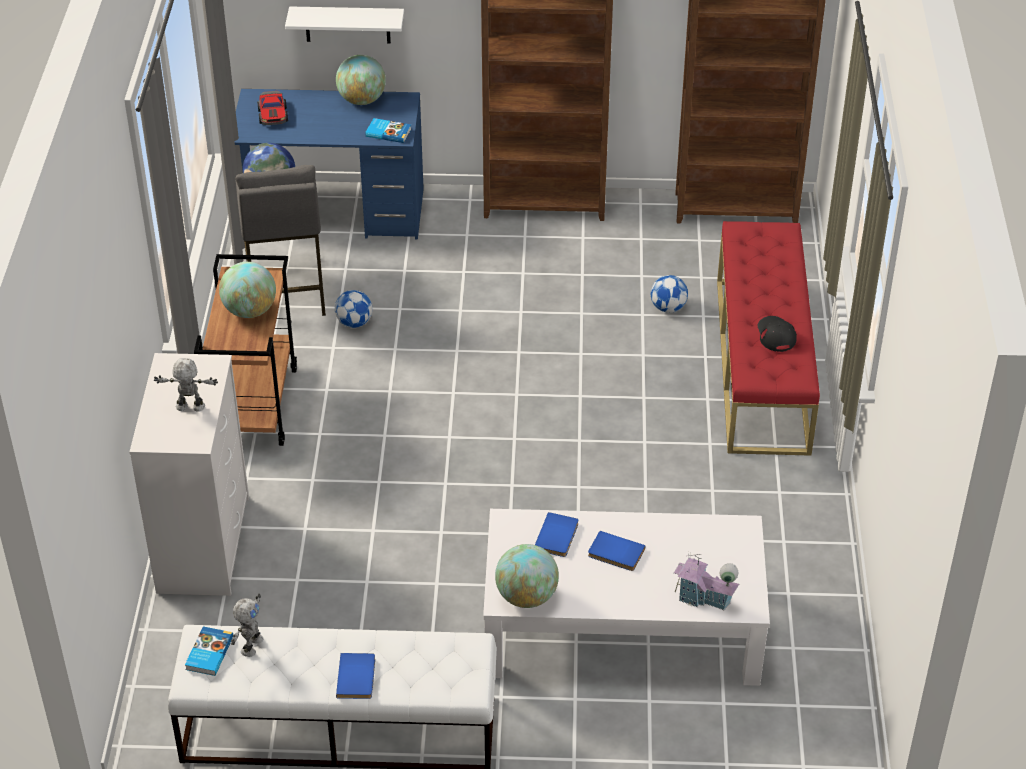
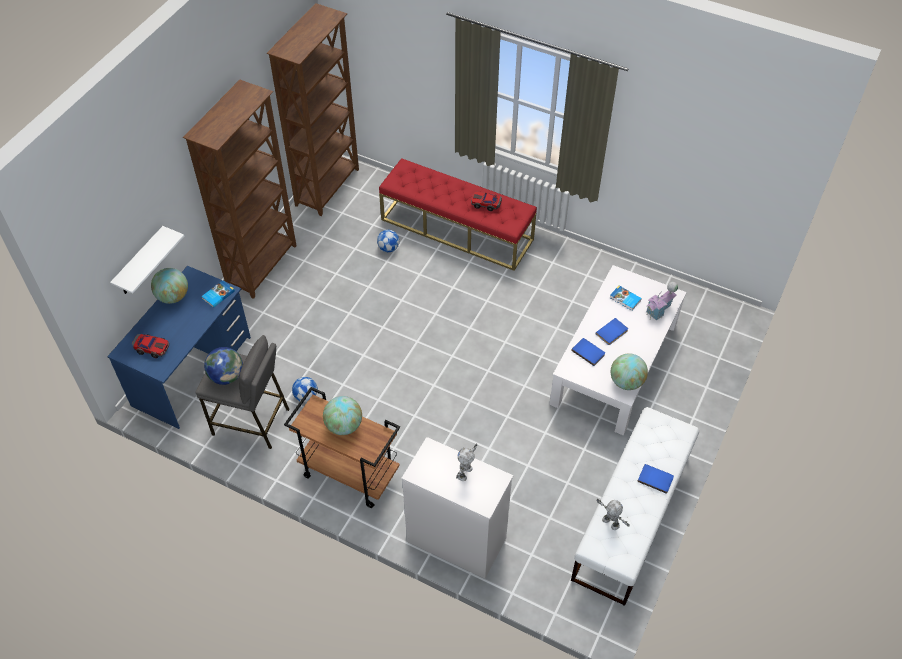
camera: 65 degrees left, 10 degrees up
book [185,626,233,676] -> book moved to [609,285,642,311]
black cap [758,316,797,352] -> toy car [471,192,502,211]

